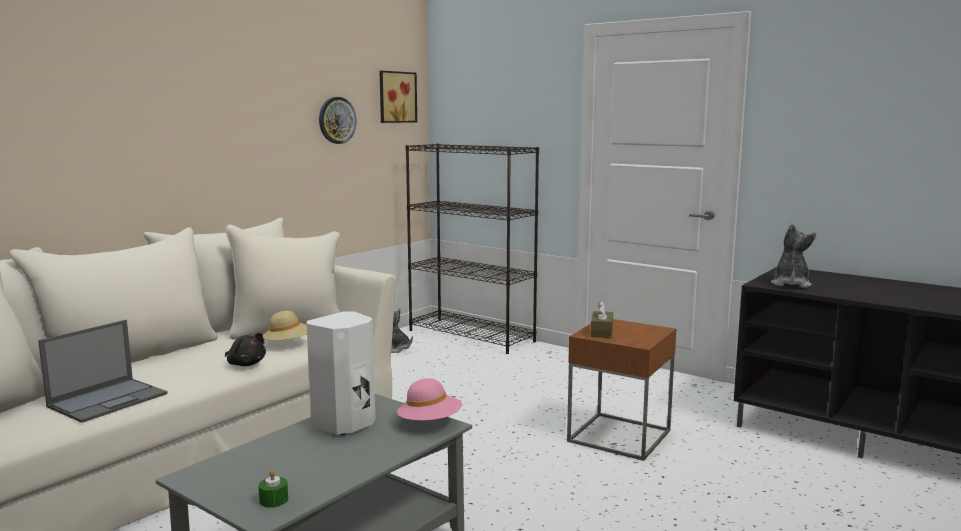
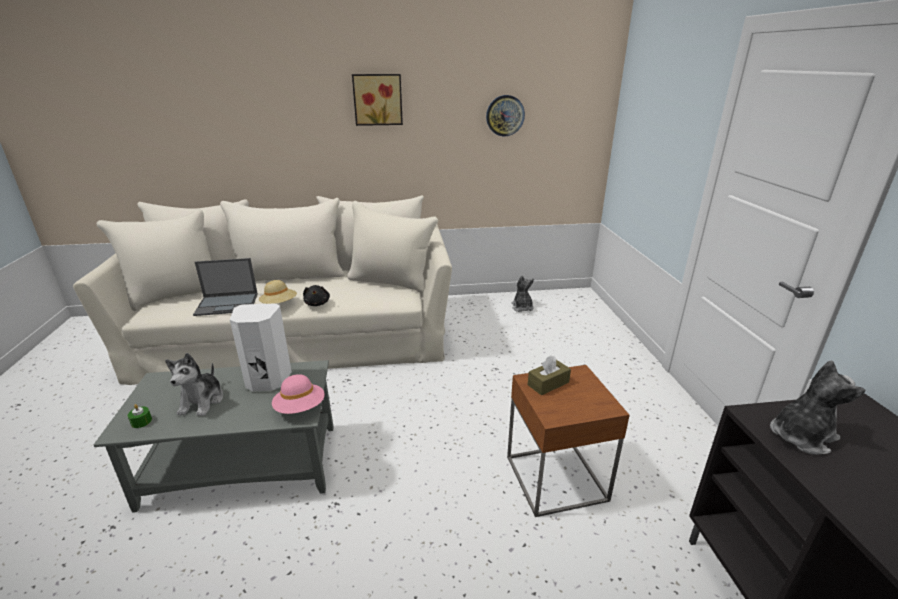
camera: 45 degrees right, 15 degrees up
beige hat [263,311,307,345] -> beige hat moved to [259,280,297,304]
picture [380,71,417,123] -> picture moved to [352,74,403,126]
black bookcase [405,144,539,354] -> none
none -> plush toy [165,353,223,416]

